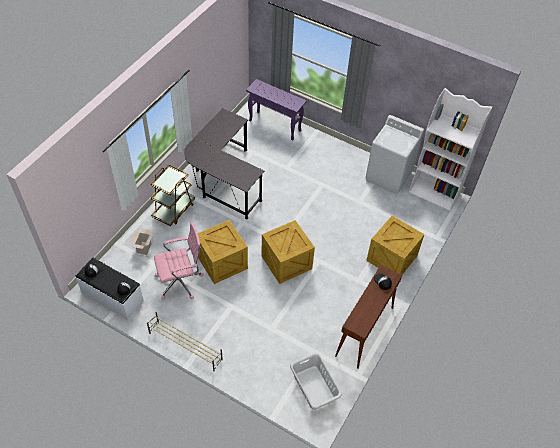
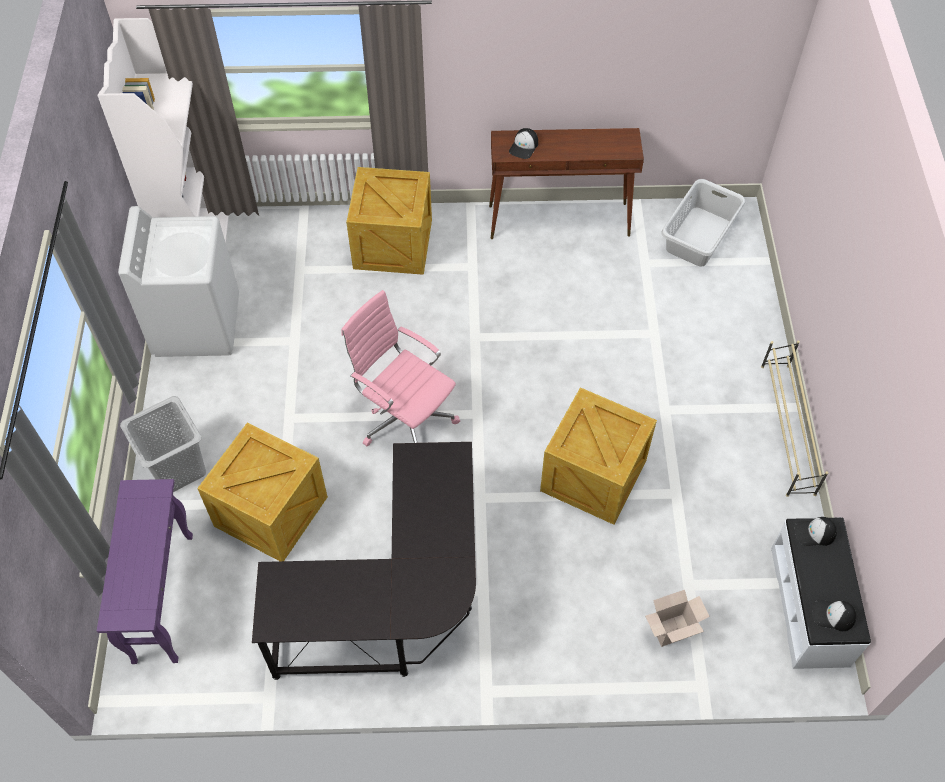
camera: 120 degrees left, 5 degrees up
brown cart [151,164,195,226] -> none
pink office chair [154,222,204,300] -> pink office chair moved to [341,290,460,446]
crate [261,220,315,284] -> crate moved to [197,423,328,561]
none -> grey laundry basket [120,396,206,492]

